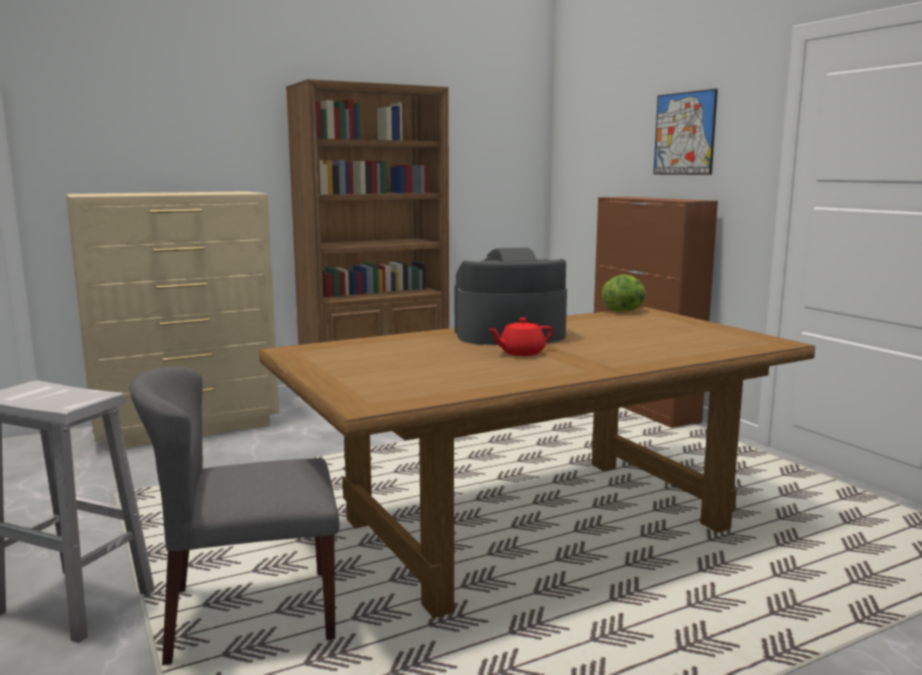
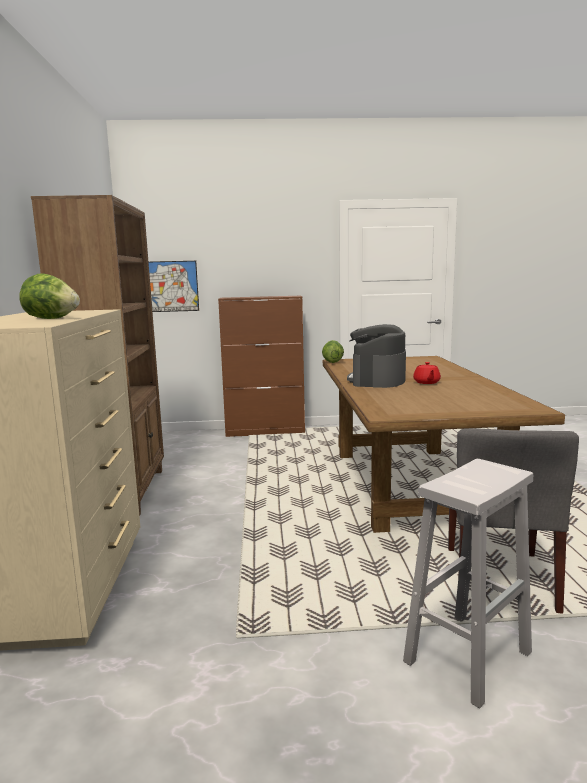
camera: 65 degrees left, 0 degrees up
picture [653,89,718,175] -> picture moved to [149,261,199,312]
none -> lettuce [19,273,80,319]

